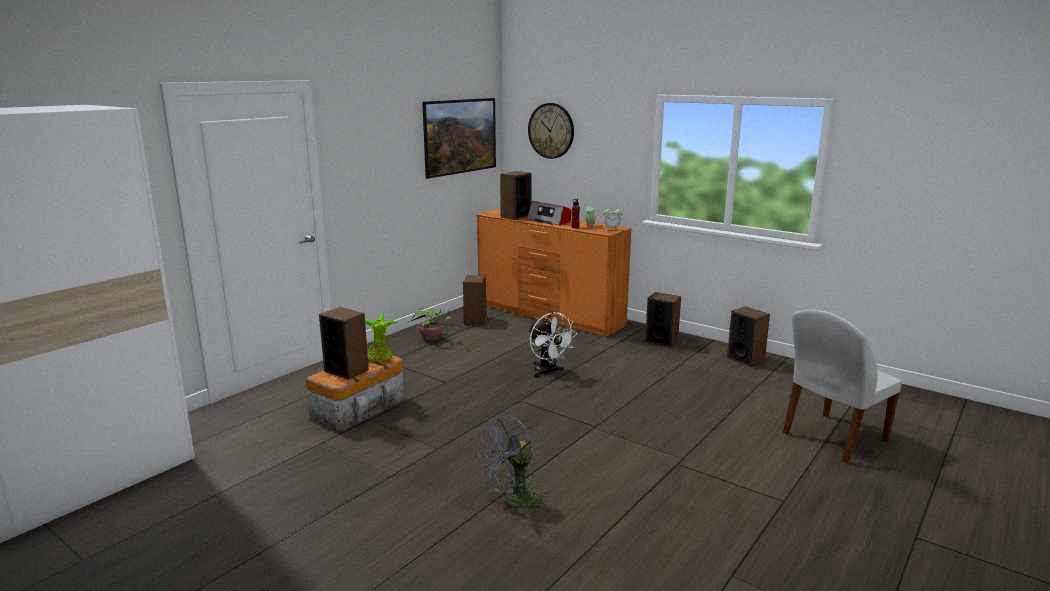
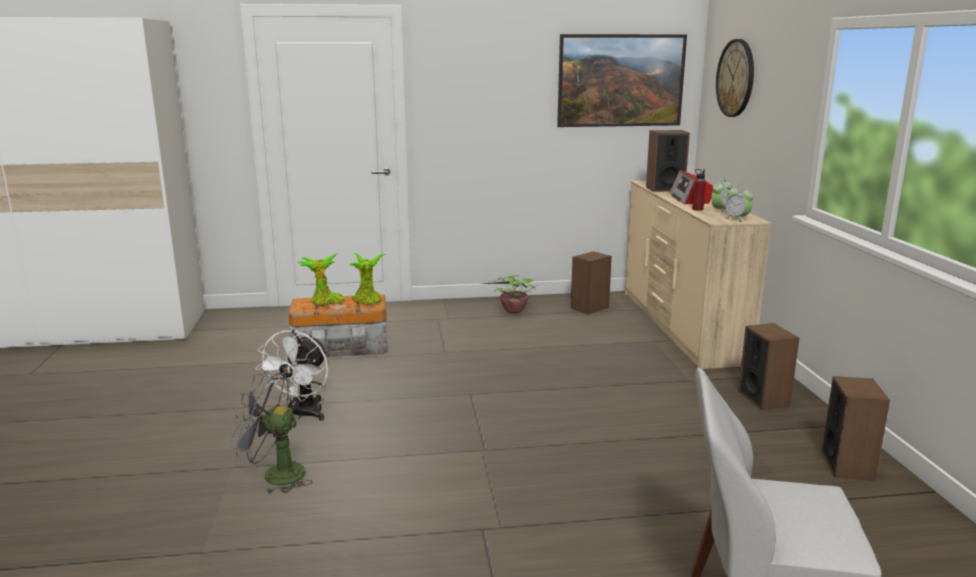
camera: 45 degrees right, 0 degrees up
speaker [319,307,369,380] -> potted plant [297,254,345,307]
orange dresser [476,209,632,337] -> beige dresser [625,181,772,369]
white fan [528,312,577,378] -> white fan moved to [255,330,329,421]

